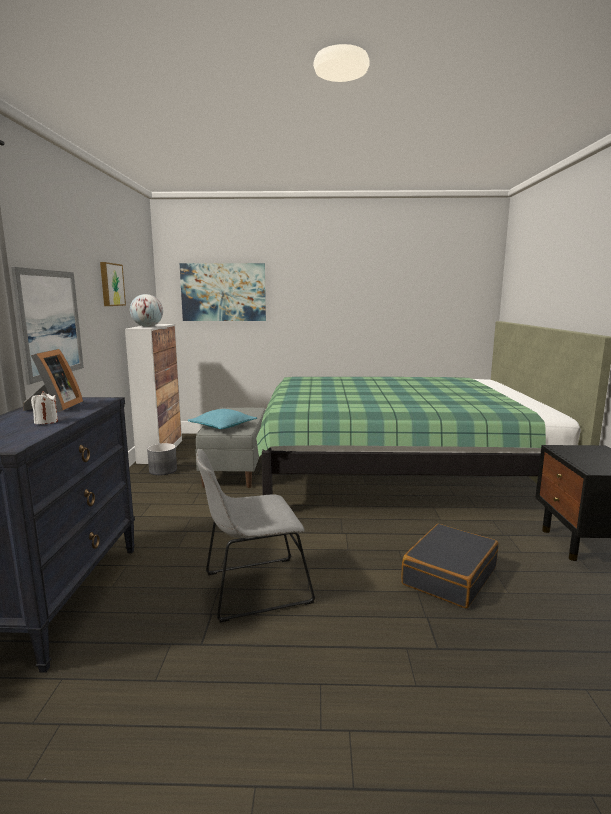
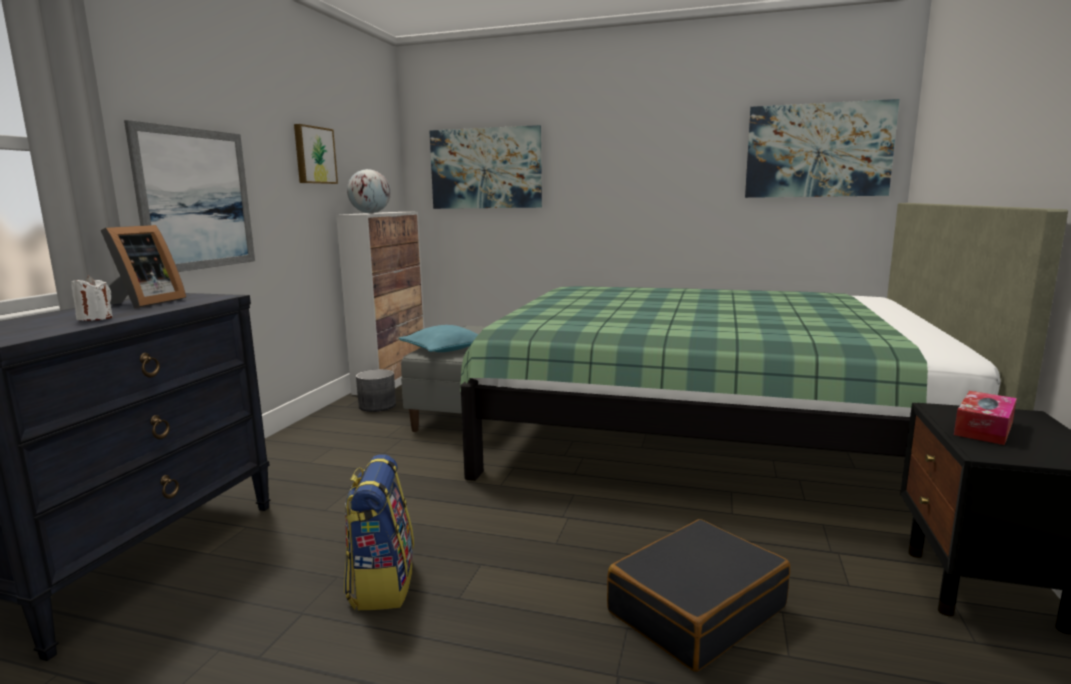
camera: 15 degrees right, 0 degrees up
grey chair [196,449,316,623] -> backpack [344,454,414,610]
none -> picture [745,99,899,198]
none -> tissue box [954,391,1017,445]

